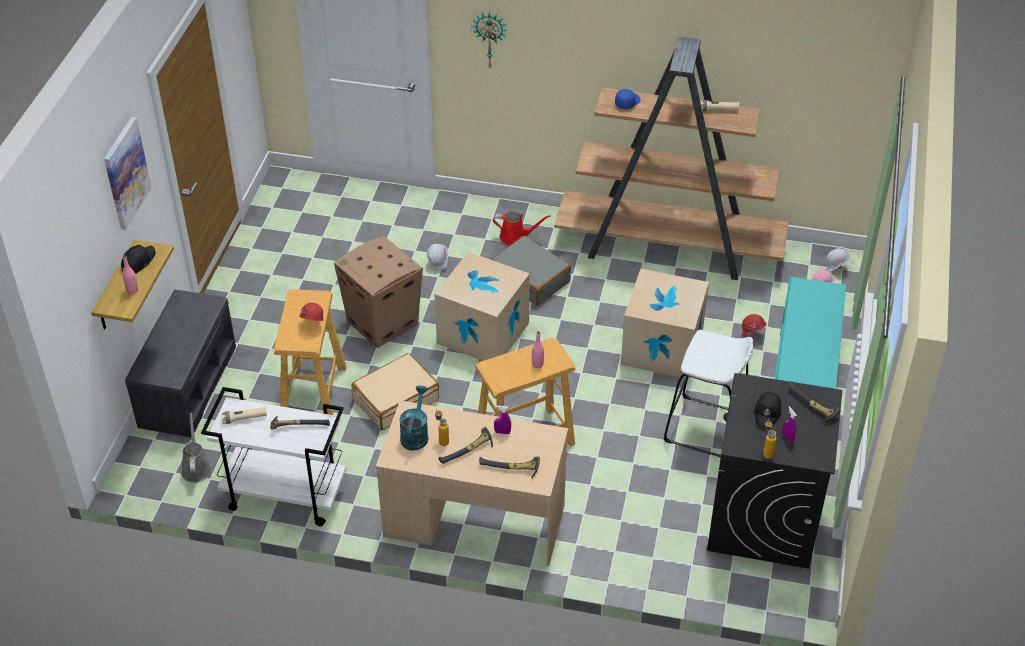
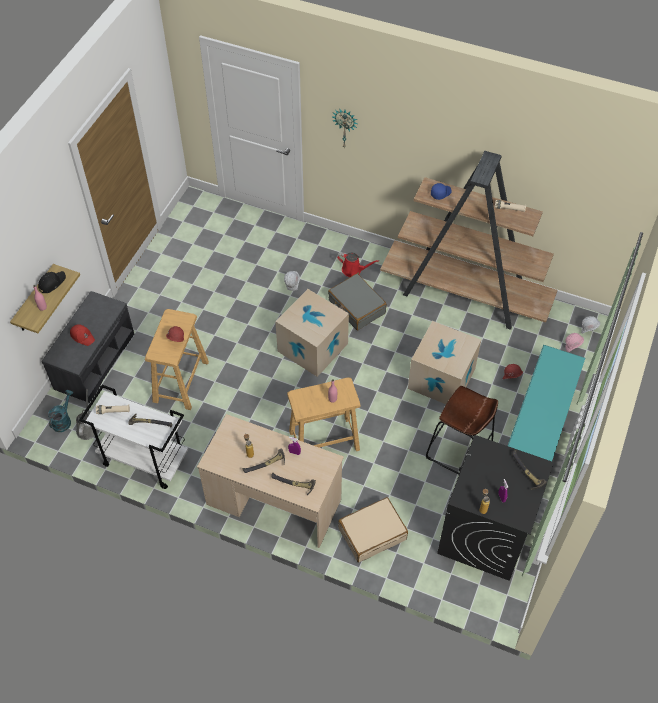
camera: 10 degrees right, 10 degrees up
picture [104,117,152,230] -> none
cardboard box [334,236,423,348] -> none
beige suitcase [351,353,439,430] -> beige suitcase moved to [338,497,408,563]
turquoise watering can [399,385,428,451] -> turquoise watering can moved to [48,390,73,432]
white stool [664,330,753,458] -> brown stool [425,386,498,475]
black cap [754,392,781,427] -> none
none -> red cap [70,324,95,346]

